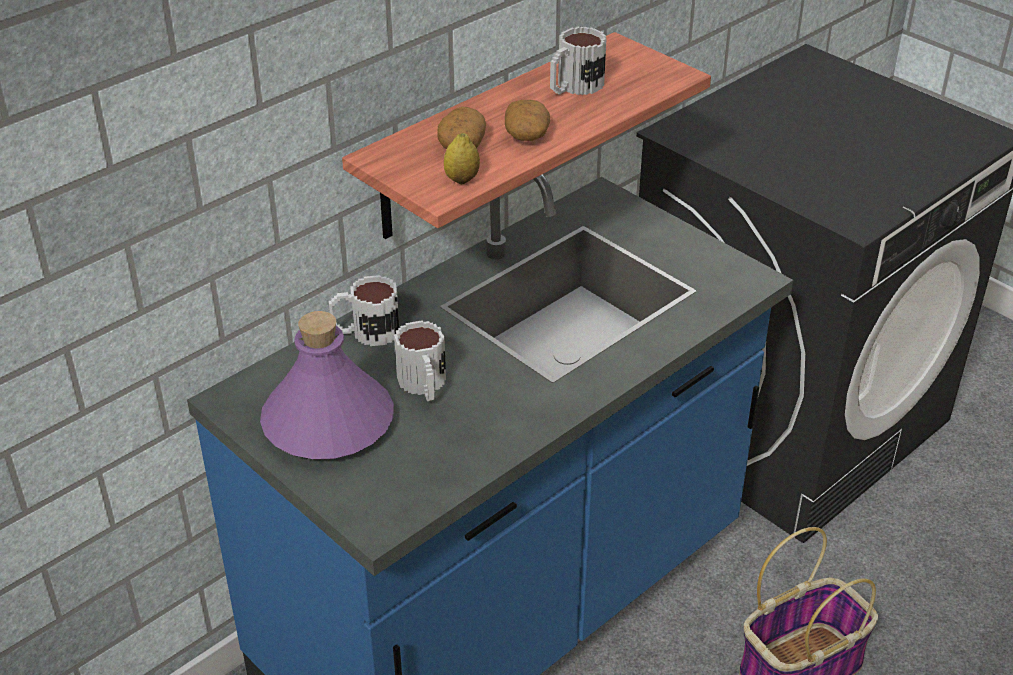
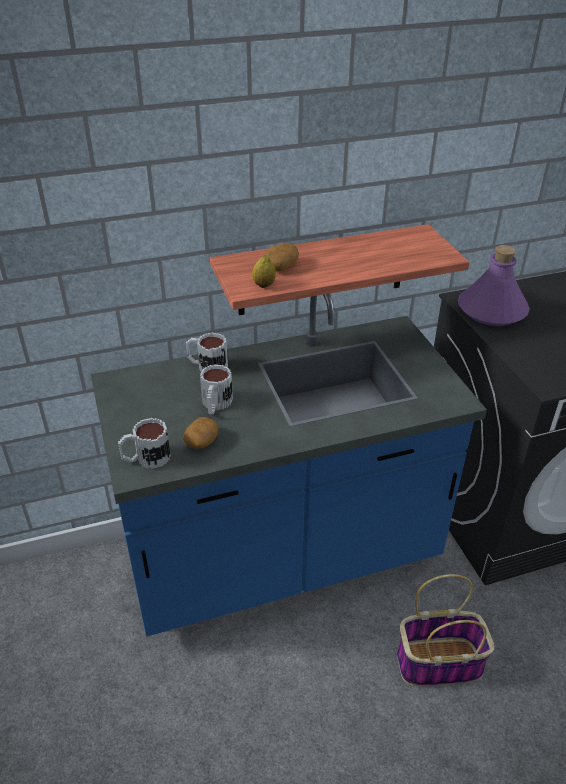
camera: 25 degrees right, 0 degrees up
purple bottle [260,311,394,460] -> purple bottle moved to [458,245,530,326]
potato [505,100,550,141] -> potato moved to [183,417,219,449]
mug [550,27,606,95] -> mug moved to [118,418,171,469]

